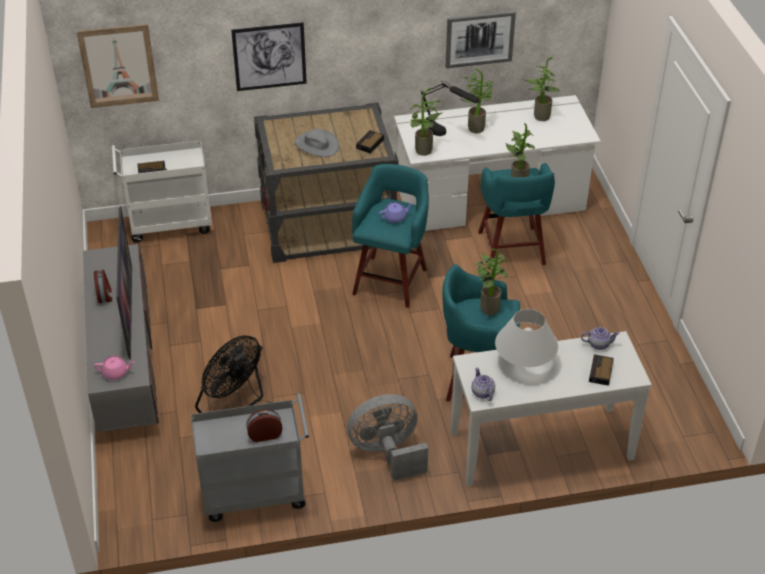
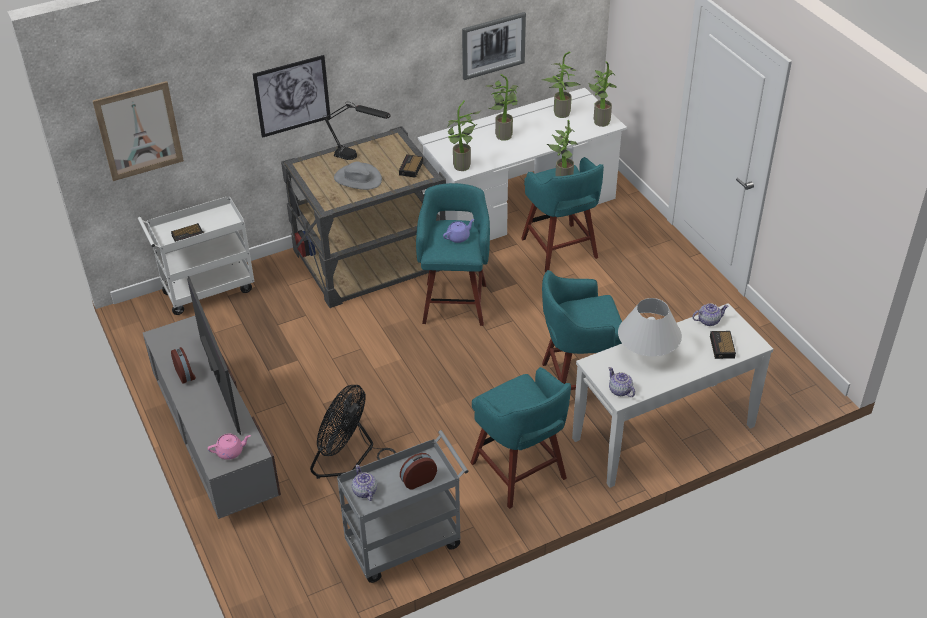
camera: 15 degrees left, 0 degrees up
grey fan [347,394,428,481] -> turquoise stool [470,367,571,509]
black table lamp [420,81,480,136] -> black table lamp moved to [323,102,390,160]
potted plant [475,248,508,315] -> potted plant moved to [589,61,617,127]
none -> teapot [352,465,377,501]

